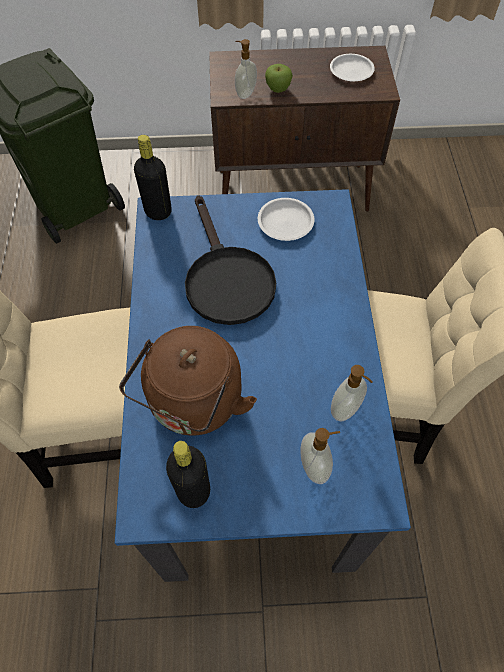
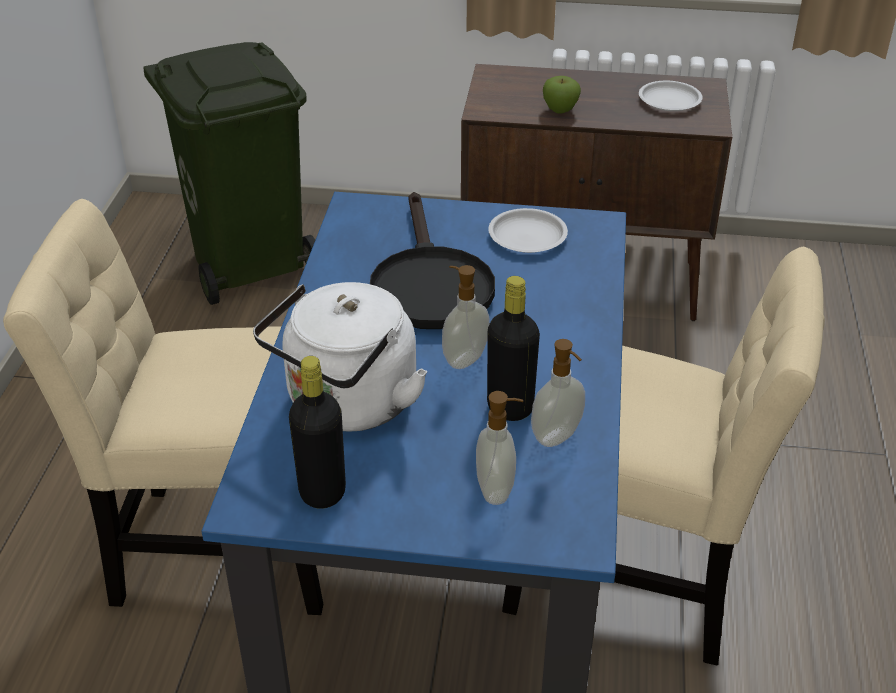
camera: 10 degrees right, 20 degrees down
brown kettle [119,326,257,436] -> white kettle [253,282,427,432]
black bottle [134,135,172,220] -> black bottle moved to [487,276,540,421]
soap dispenser [235,39,257,99] -> soap dispenser moved to [442,265,490,369]

